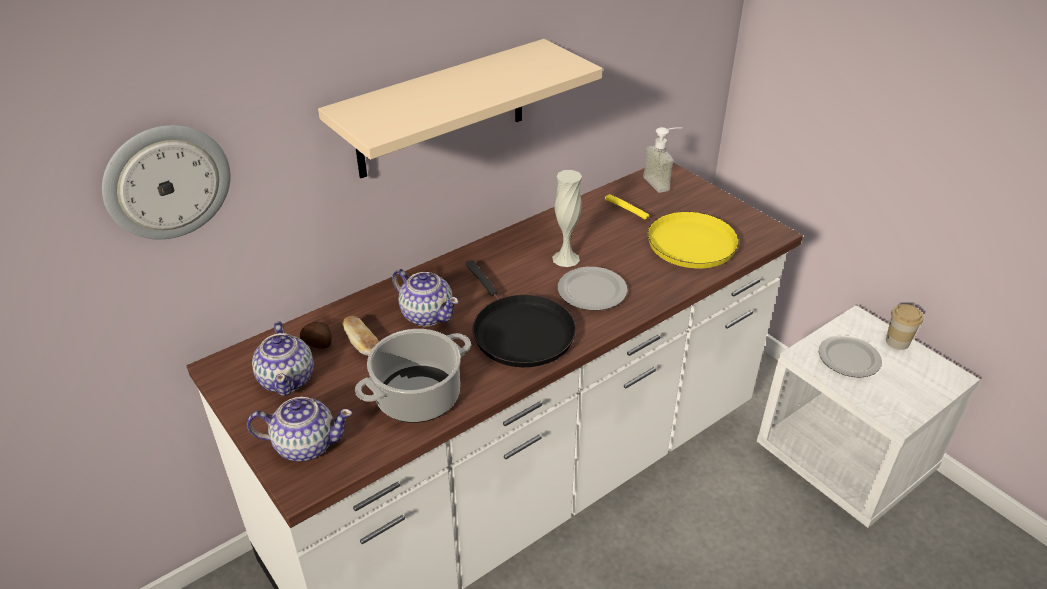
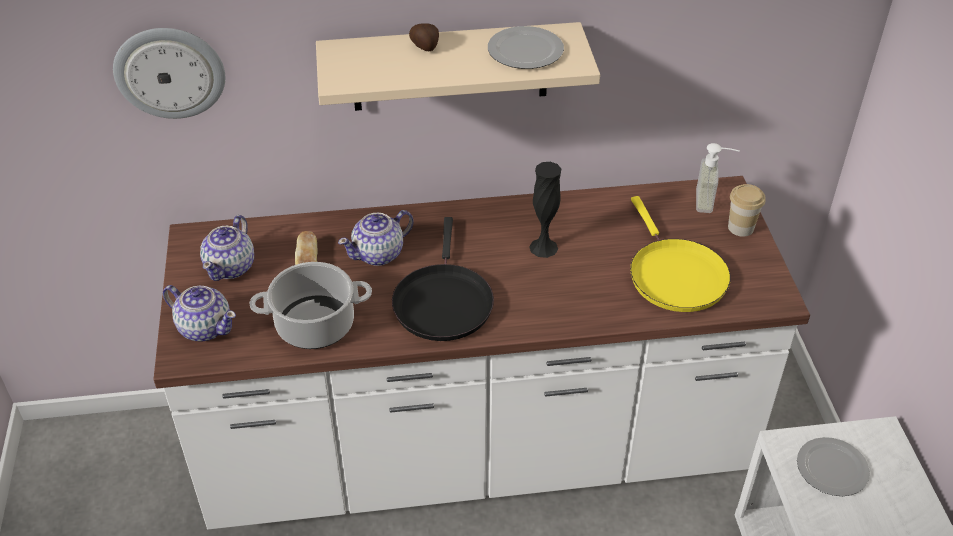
camera: 30 degrees right, 5 degrees up
potato [300,322,332,349] -> potato moved to [409,23,439,51]
teapot [392,269,459,326] -> teapot turned 75 degrees clockwise [338,210,414,266]
white vase [552,170,582,267] -> black vase [529,162,561,258]
plate [558,267,627,311] -> plate moved to [488,26,564,69]
cup [886,304,924,350] -> cup moved to [728,184,765,237]

